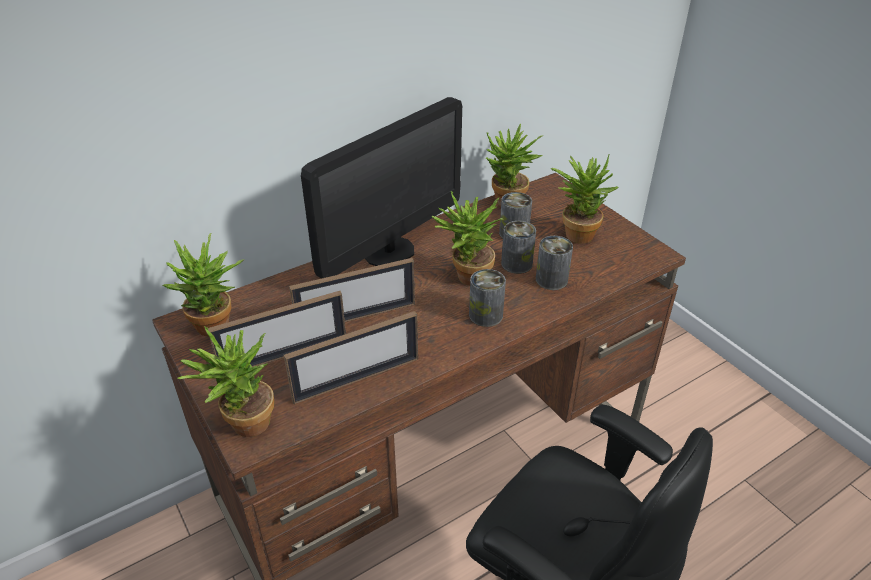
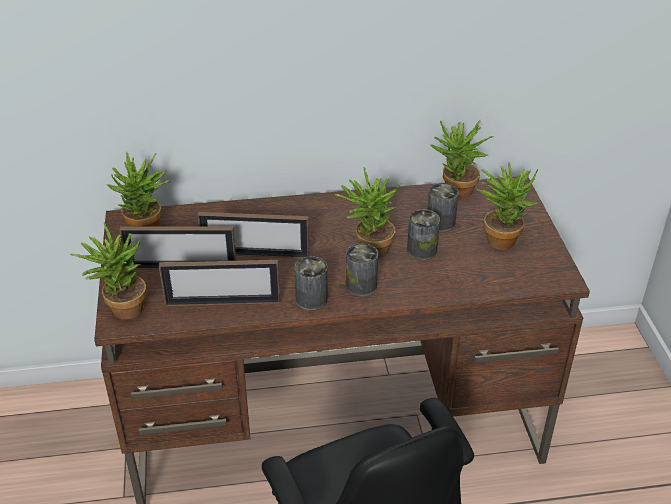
camera: 25 degrees right, 0 degrees up
monitor [301,97,462,279] -> none
can [536,236,573,290] -> can moved to [295,256,328,310]

